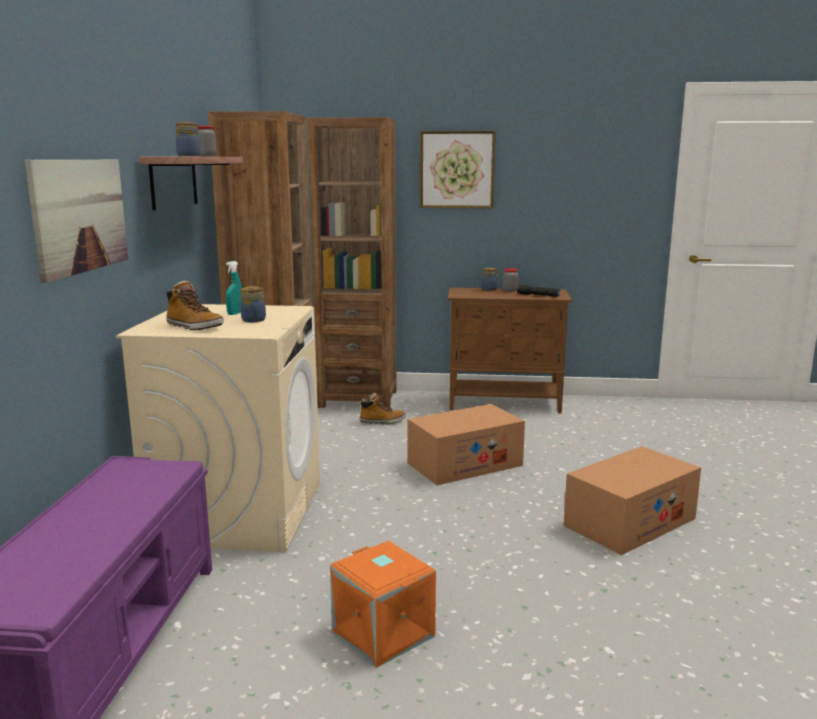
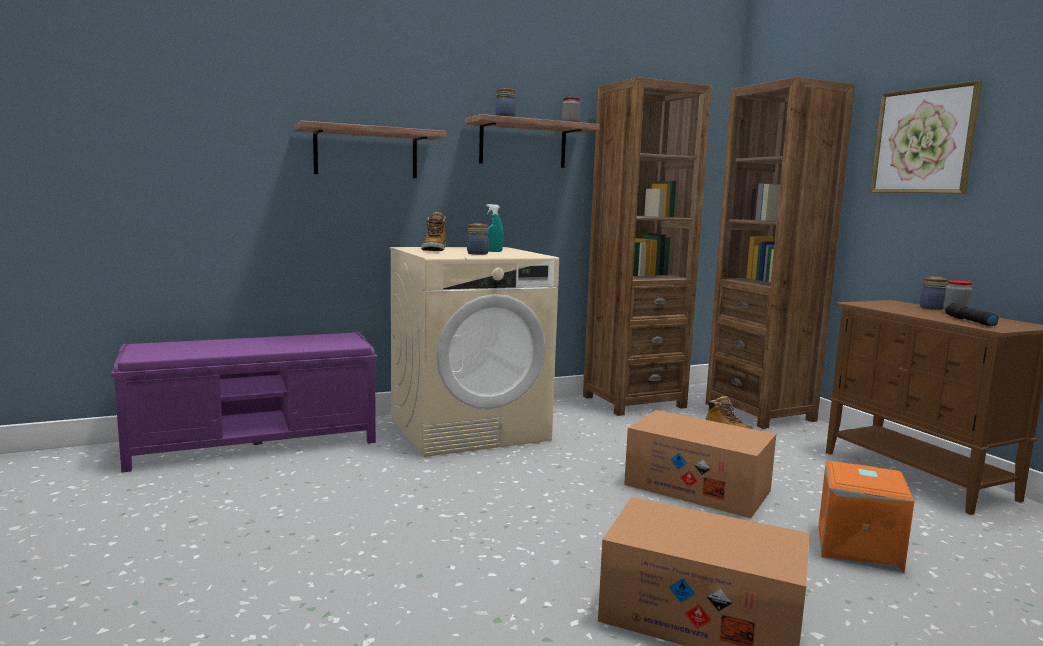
camera: 60 degrees right, 5 degrees down
picture [25,159,128,283] -> shelf [294,121,446,178]
orange storage box [330,541,436,668] -> orange storage box moved to [818,461,915,573]

